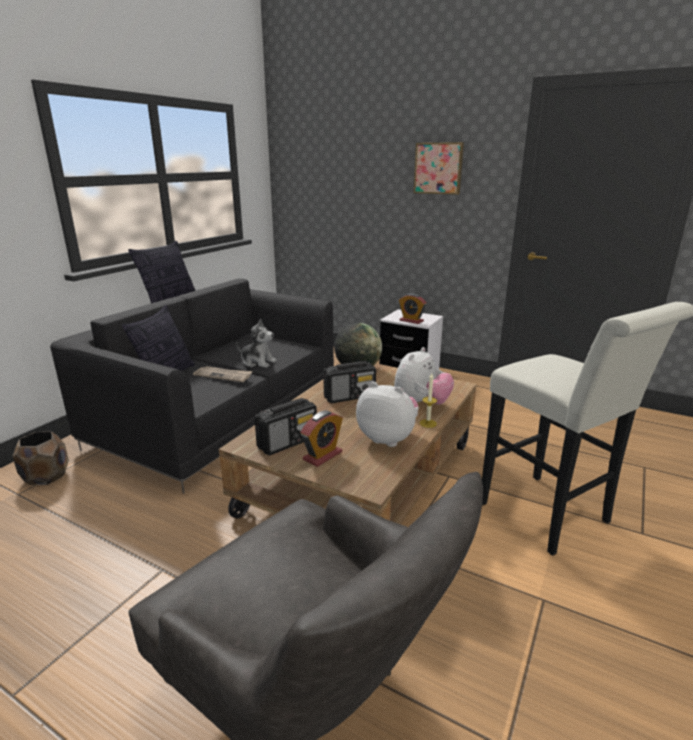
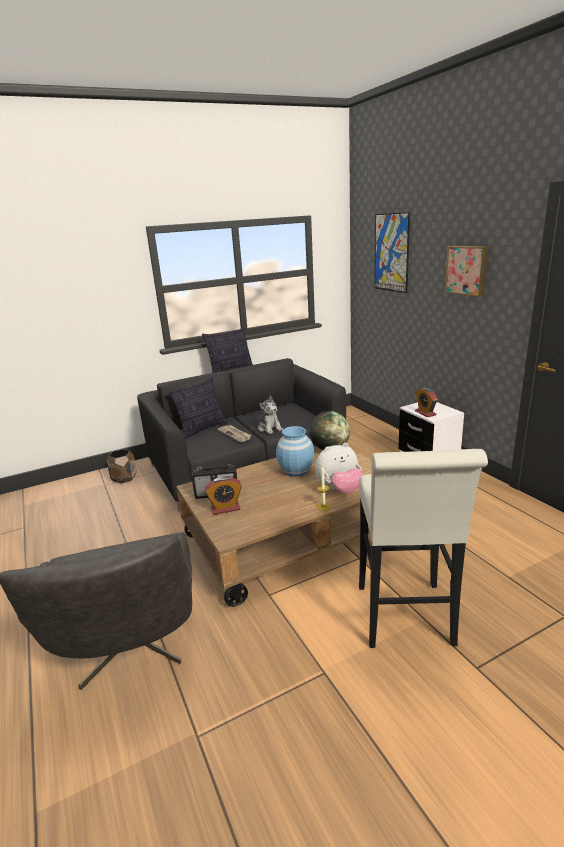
camera: 35 degrees right, 0 degrees up
radio [323,361,376,403] -> blue vase [276,426,315,477]
plush toy [356,382,419,447] -> none
none -> picture [375,212,410,293]

